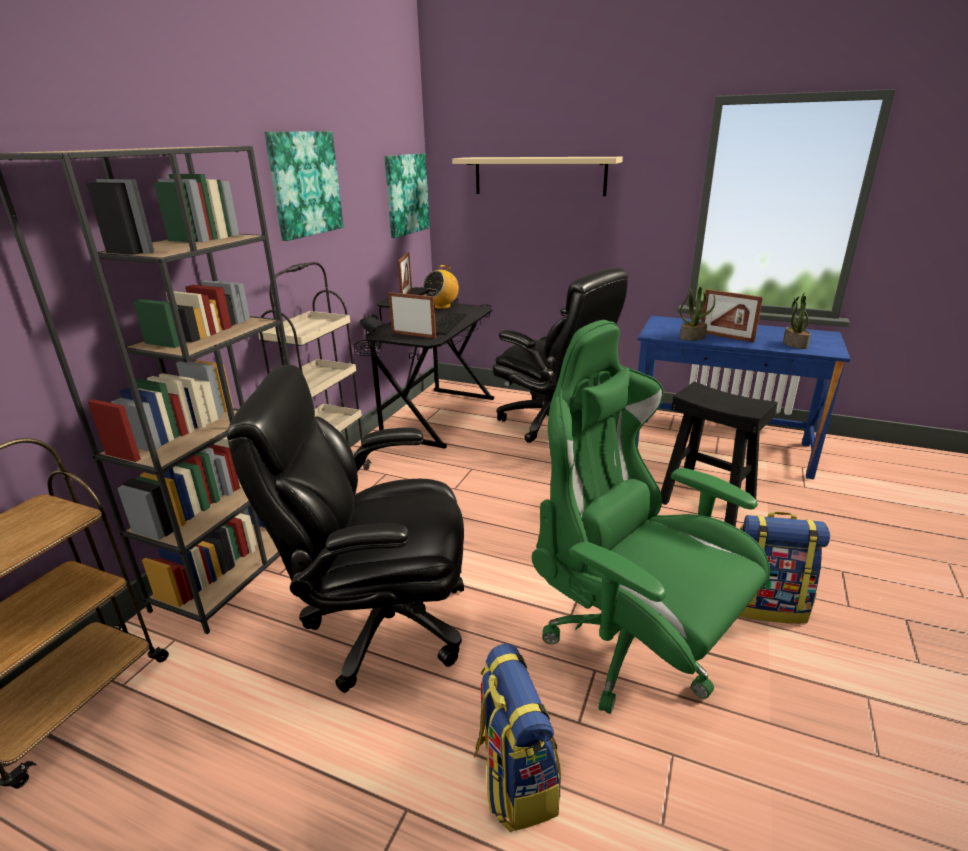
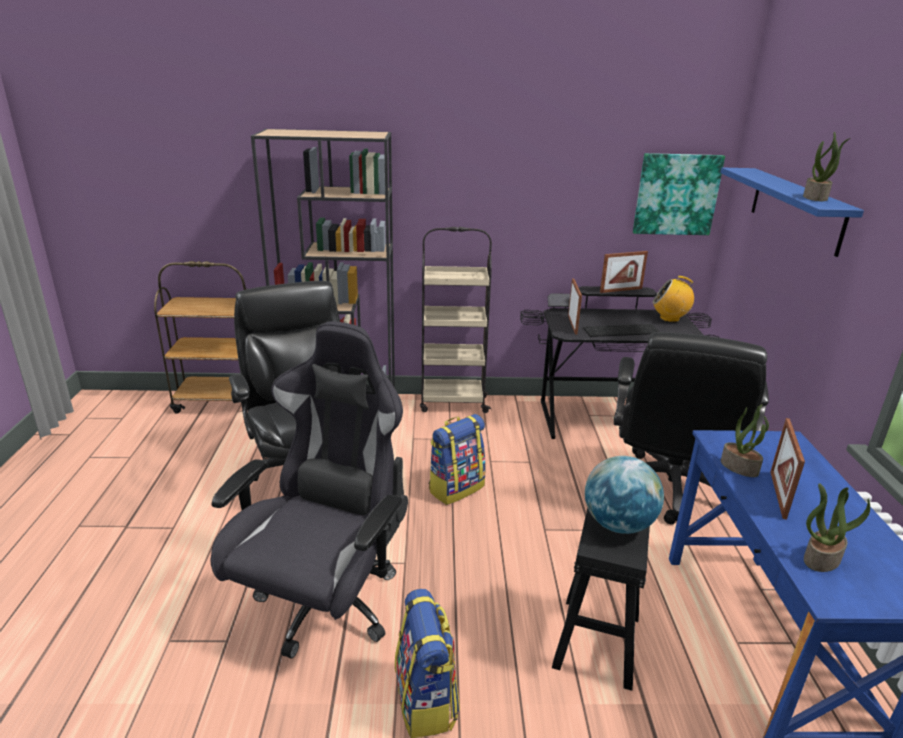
camera: 65 degrees right, 0 degrees up
picture [264,131,344,241] -> none
beige shelf [452,157,623,196] -> blue shelf [720,168,864,257]
backpack [474,643,561,832] -> backpack moved to [429,414,486,505]
green office chair [532,320,770,714] -> black office chair [211,321,408,659]
none -> globe [585,456,664,534]
none -> potted plant [803,132,850,201]

